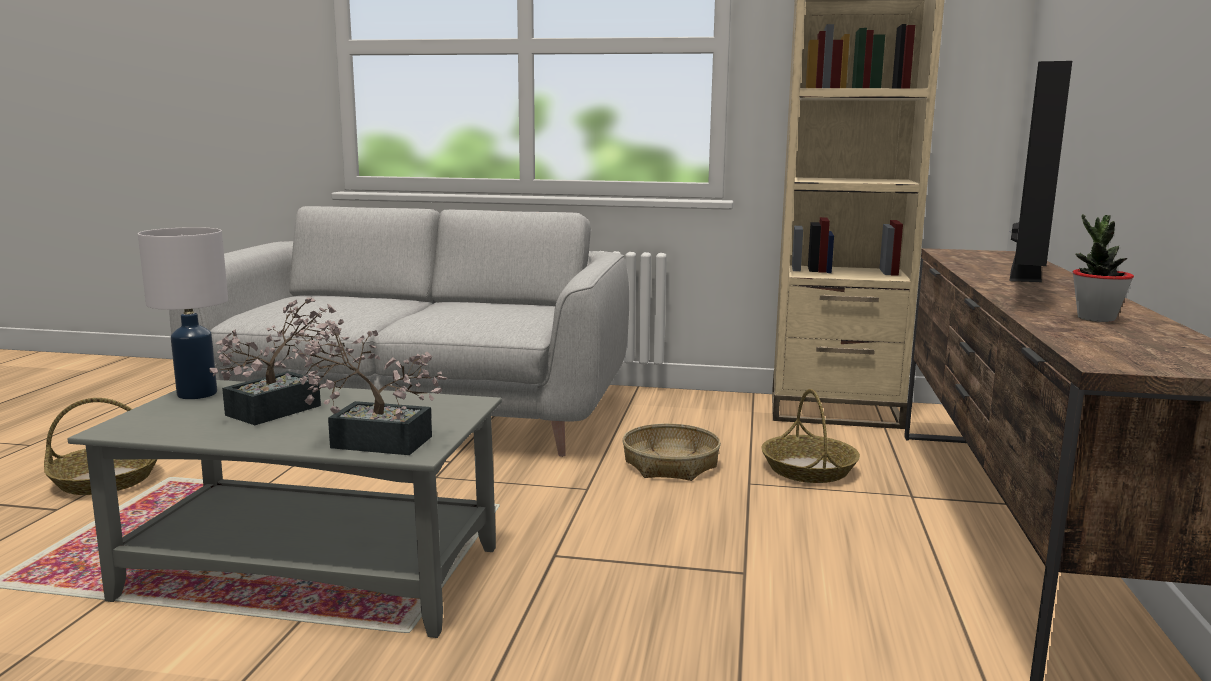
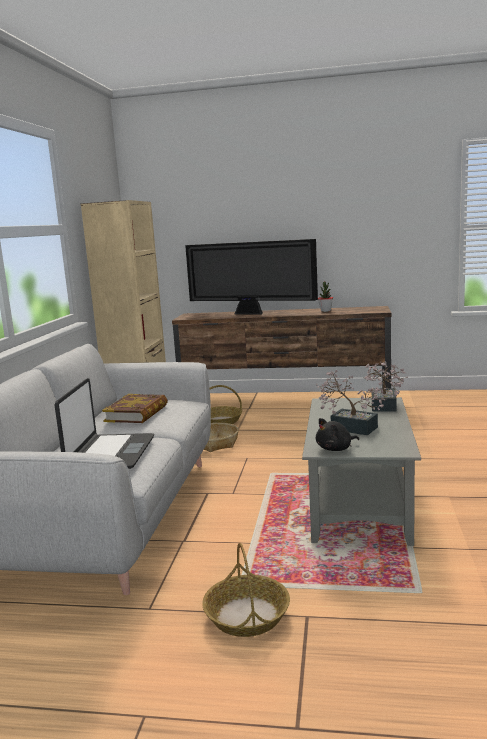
camera: 90 degrees left, 0 degrees up
white table lamp [138,227,228,399] -> black plush toy [316,418,359,451]
none -> laptop [55,378,154,469]
none -> book [102,394,168,423]

